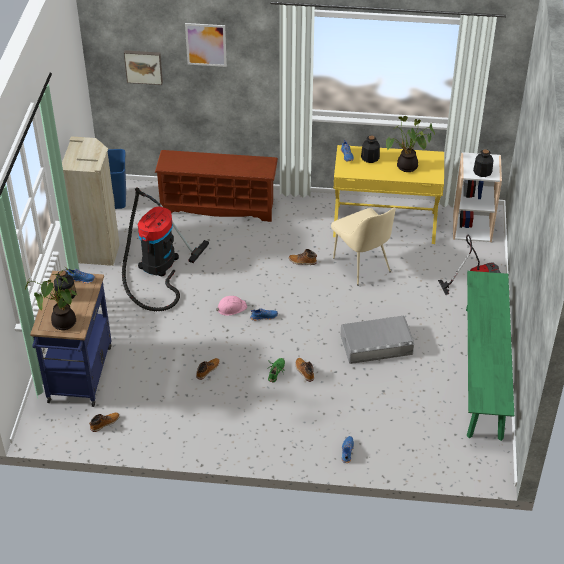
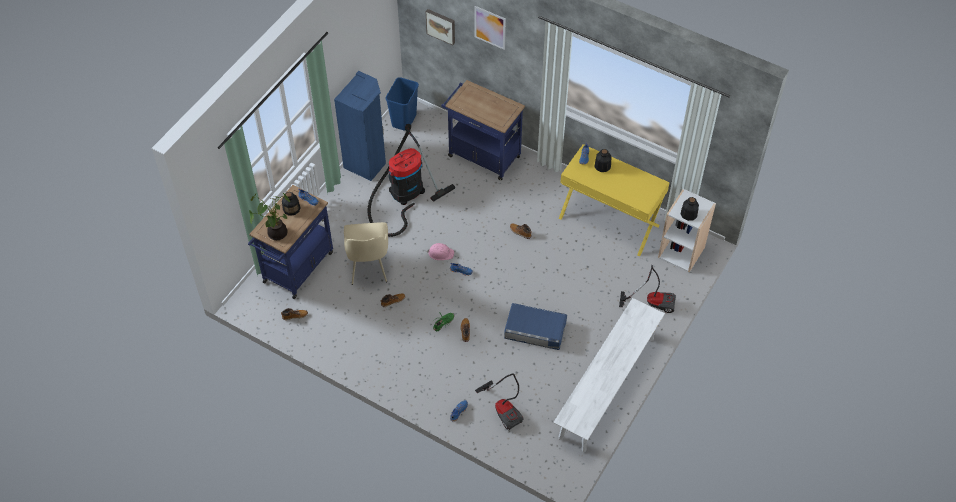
camera: 25 degrees right, 10 degrees up
beige cabinet [62,136,120,266] -> blue cabinet [334,71,386,181]
brown shoe rack [155,150,278,222] -> blue cart [441,80,525,181]
beige chair [331,207,395,286] -> beige chair moved to [344,222,388,285]
grey storage box [341,316,414,364] -> blue storage box [504,303,567,350]
potted plant [386,116,435,172] -> none
green bench [466,271,514,441] -> white bench [553,298,665,452]
none -> vacuum cleaner [475,374,524,430]

